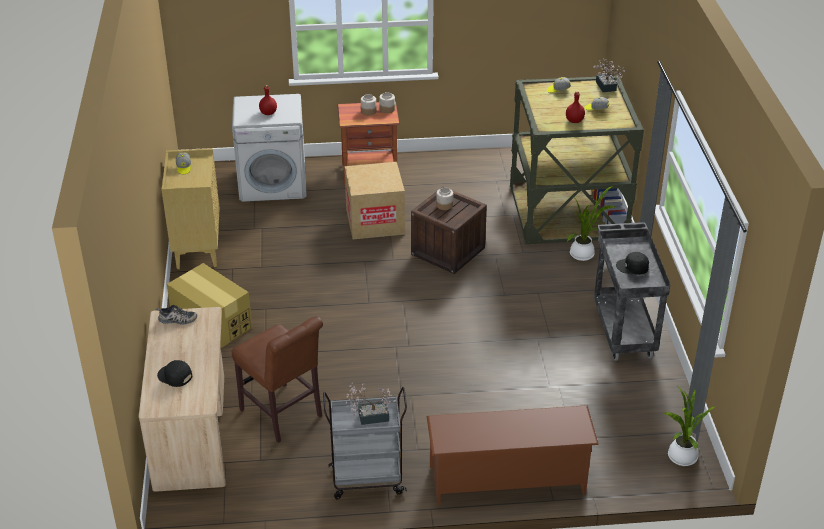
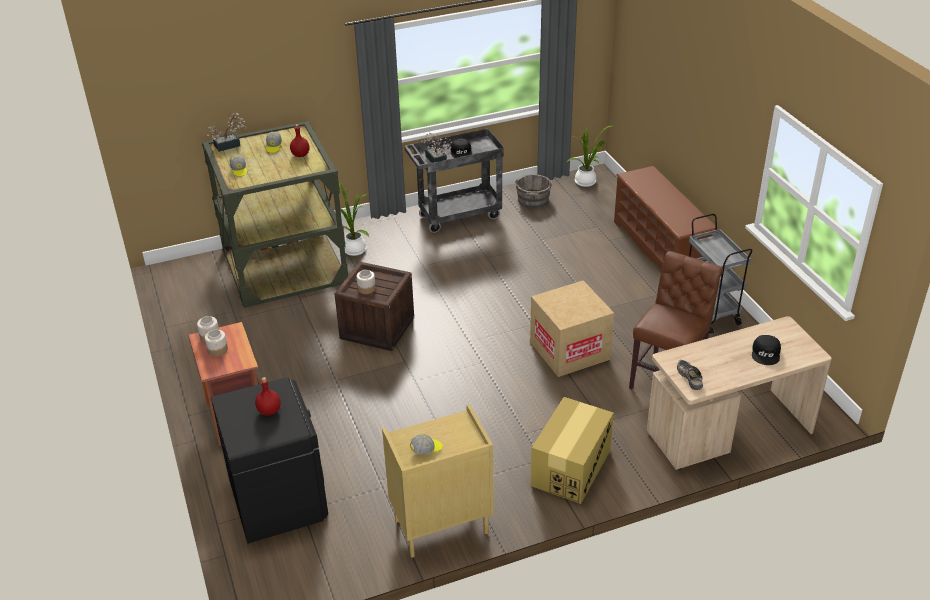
camera: 105 degrees left, 0 degrees up
white washing machine [232,94,307,202] -> black washing machine [211,377,328,544]
cardboard box [345,162,405,239] -> cardboard box moved to [530,280,614,377]
potted plant [346,383,396,425] -> potted plant moved to [421,133,453,163]
none -> grey bucket [515,174,552,208]

